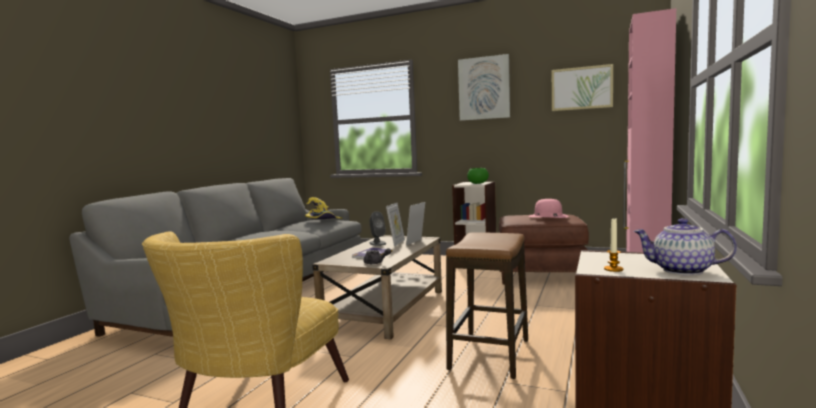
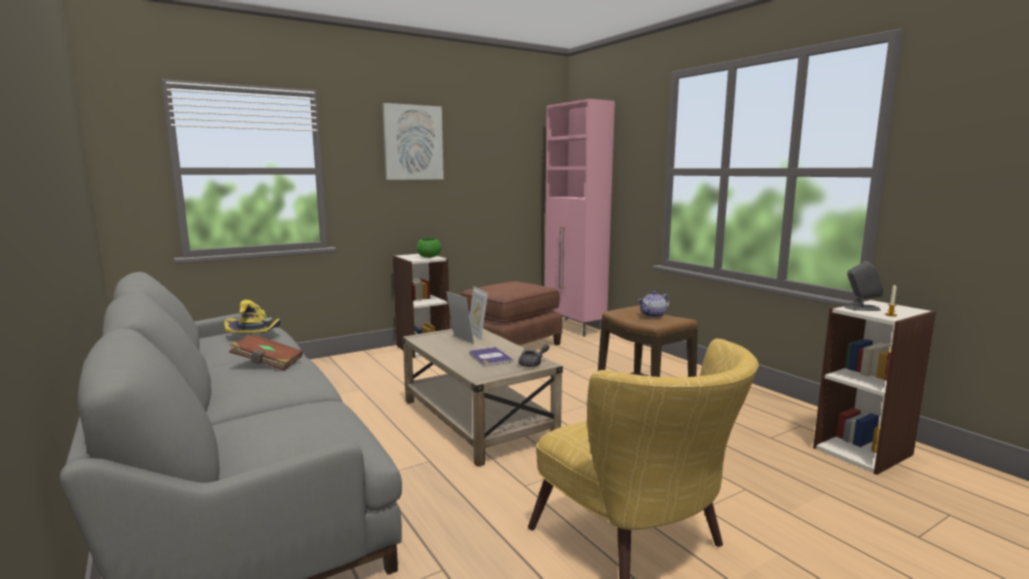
camera: 55 degrees left, 5 degrees up
grey speaker [369,211,386,246] -> grey speaker moved to [844,261,884,311]
pink hat [529,199,569,218] -> none
picture [552,64,613,111] -> none
teapot [633,218,737,276] -> teapot moved to [638,291,670,318]
none -> brown book [229,334,303,371]

